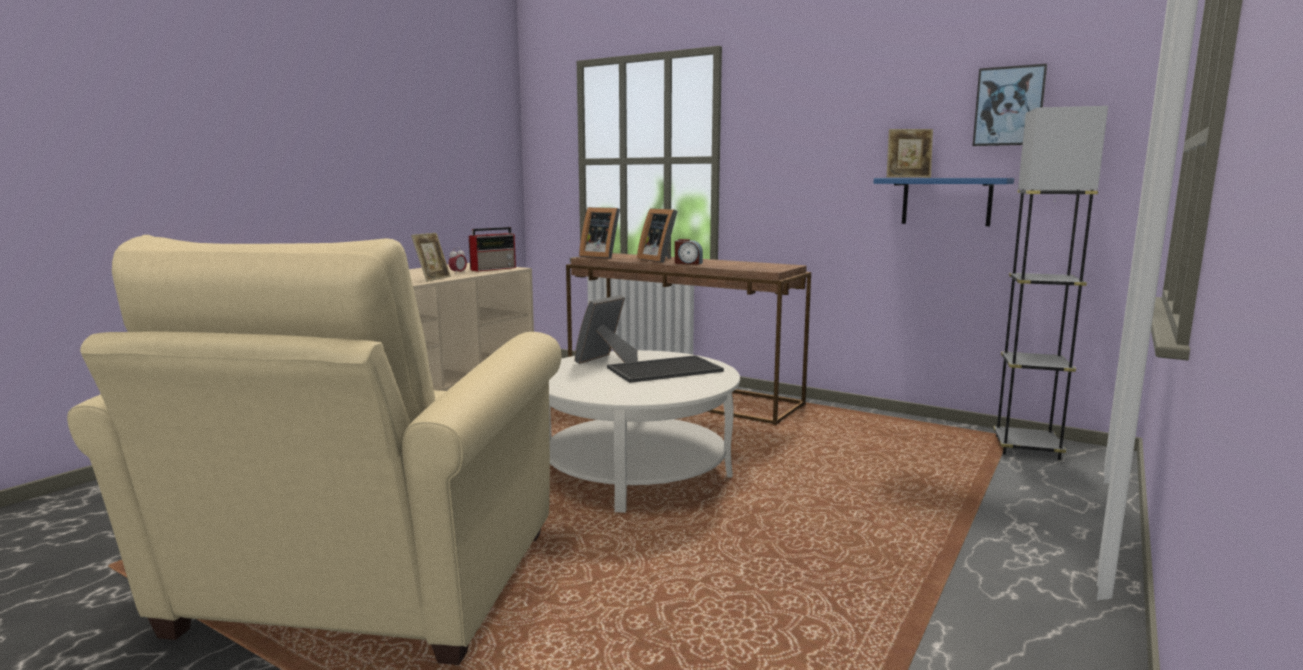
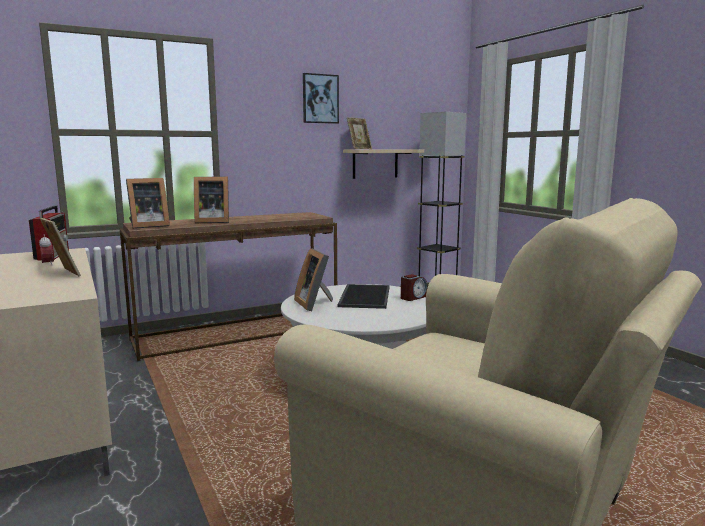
camera: 60 degrees left, 0 degrees up
alarm clock [675,239,703,265] -> alarm clock moved to [401,274,427,301]
blue shelf [874,178,1014,226] -> beige shelf [343,149,424,179]
picture [973,64,1047,146] -> picture moved to [303,73,339,124]

